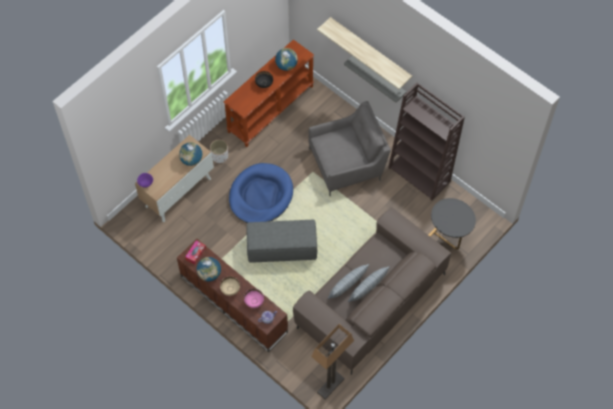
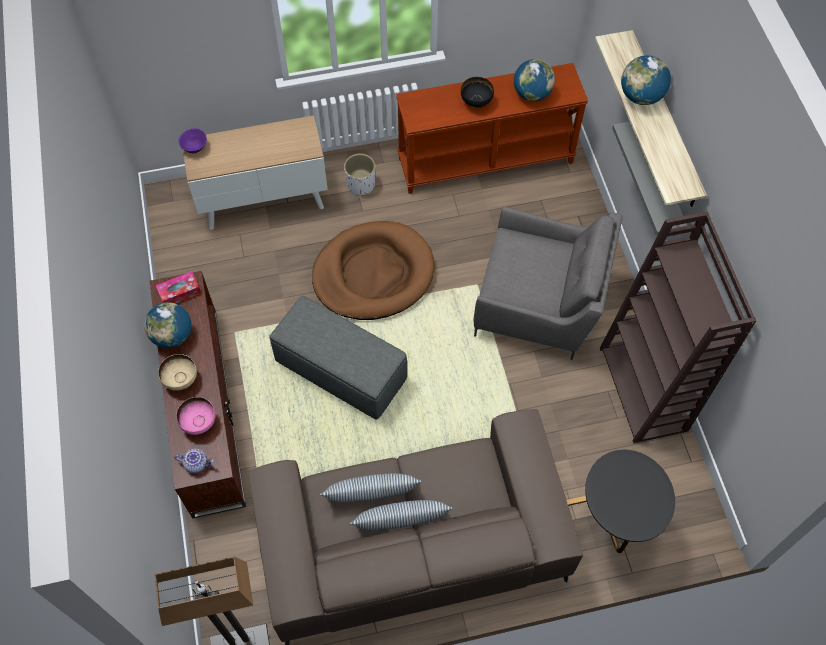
camera: 35 degrees right, 0 degrees up
globe [179,142,202,166] -> globe moved to [621,55,671,105]
blue dog bed [229,163,293,223] -> brown dog bed [312,221,434,320]

